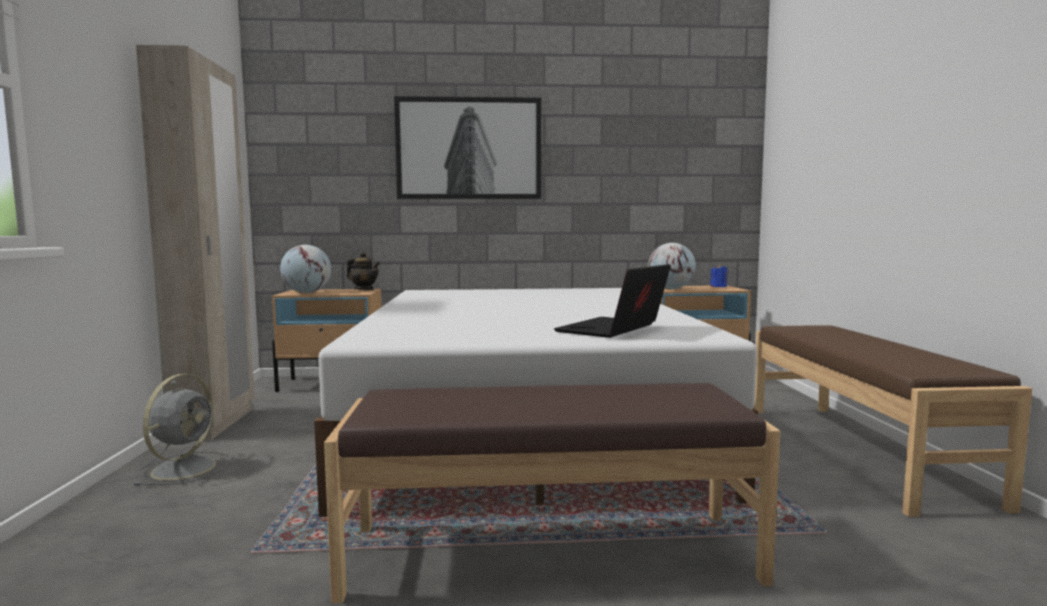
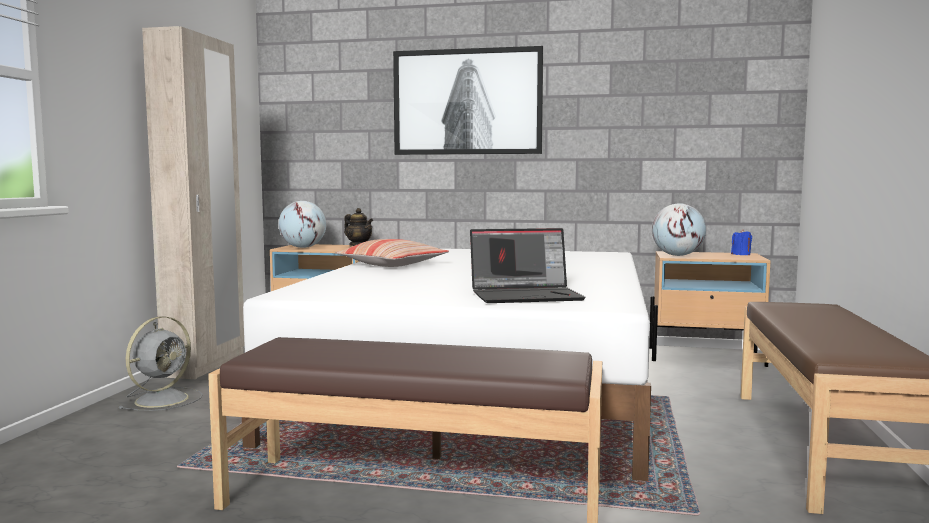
camera: 15 degrees right, 0 degrees up
laptop [554,264,671,338] -> laptop turned 150 degrees counterclockwise [470,228,586,303]
none -> pillow [335,239,449,267]

